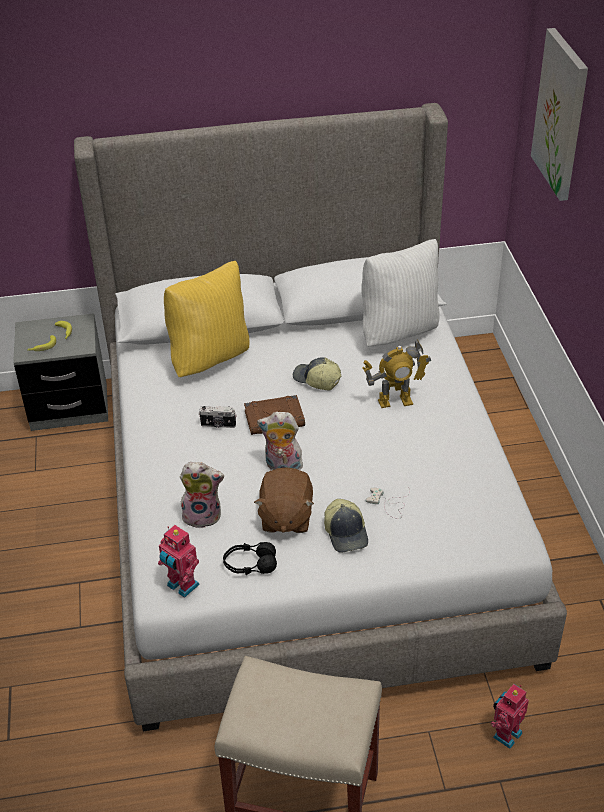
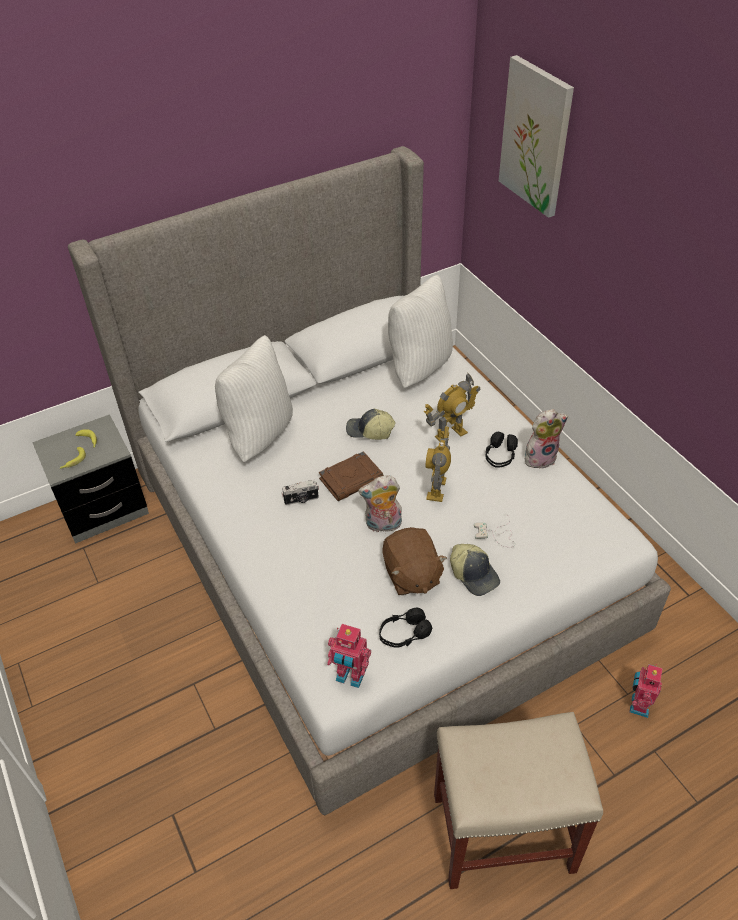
camera: 20 degrees left, 5 degrees up
yellow pillow [164,261,249,377] -> white pillow [215,335,293,462]
plush toy [180,462,224,528] -> plush toy moved to [525,409,568,469]
none -> toy robot [425,426,451,502]
none -> black headphones [485,432,518,468]

